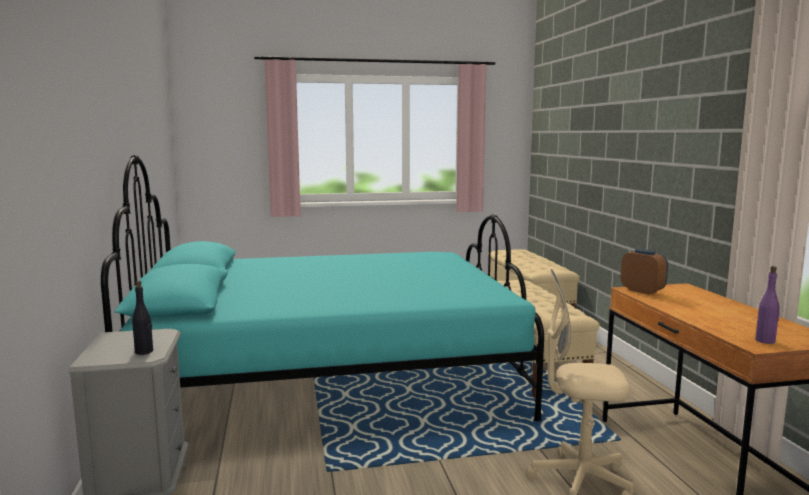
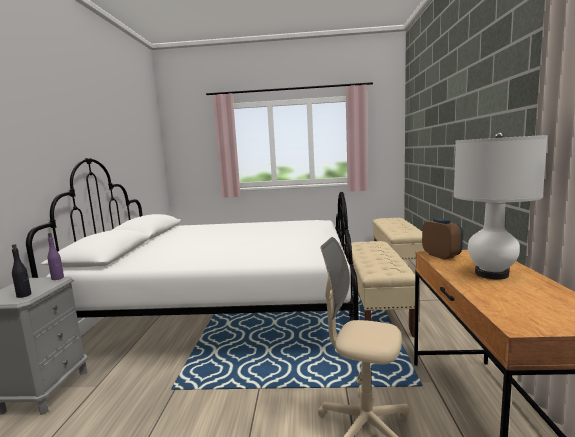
camera: 15 degrees right, 0 degrees up
turquoise bed [101,155,544,421] -> white bed [26,158,359,321]
purple bottle [755,266,780,344] -> purple bottle moved to [48,233,64,280]
none -> white table lamp [454,132,548,279]

